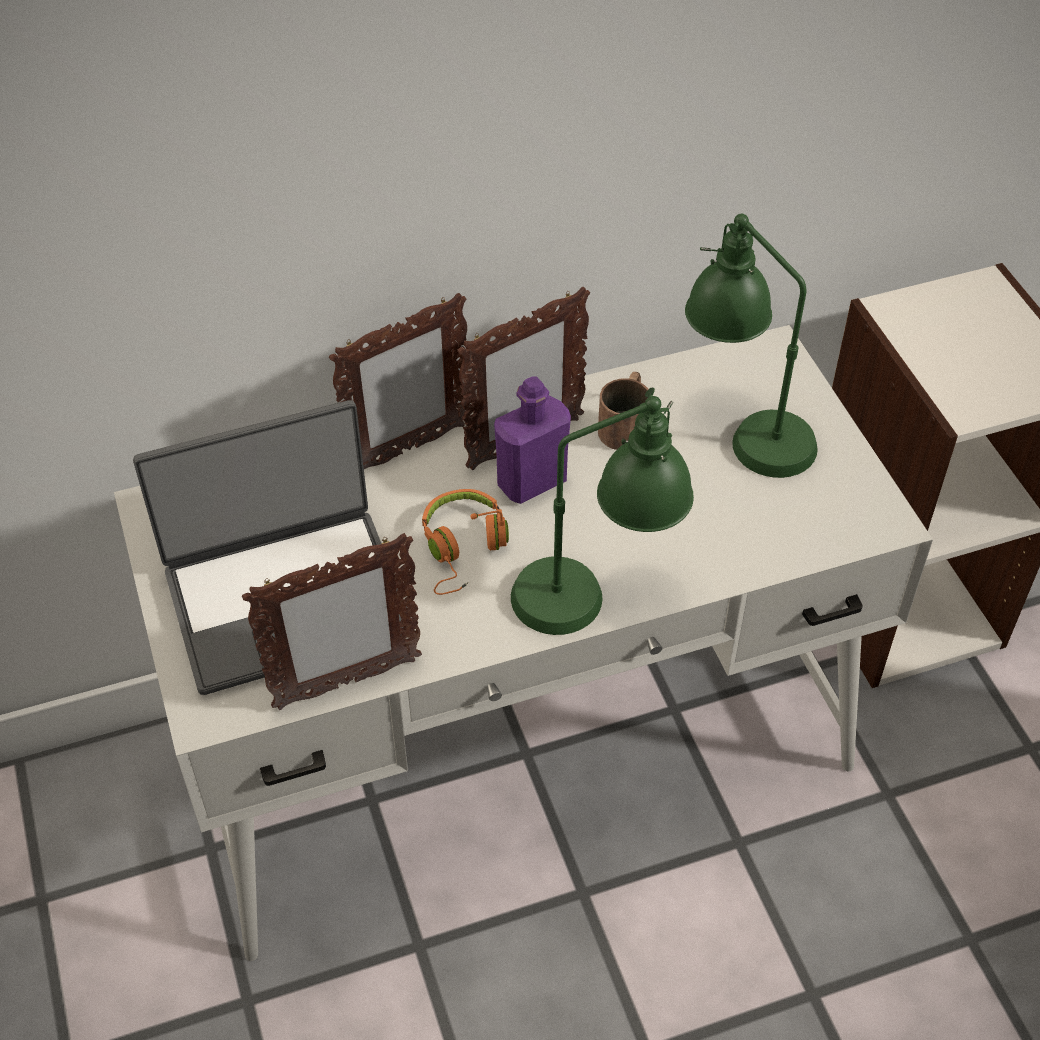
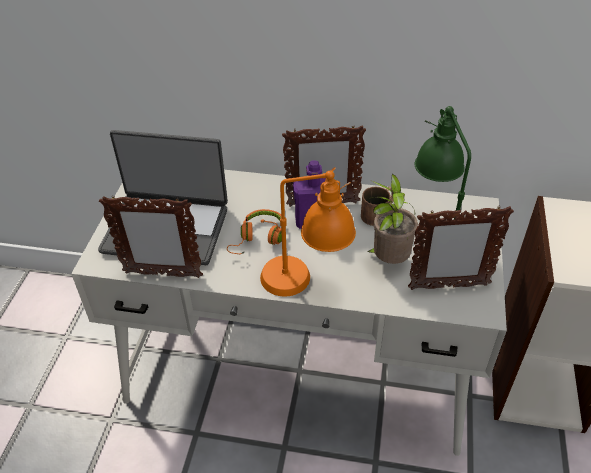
camera: 30 degrees right, 5 degrees down
picture frame [329,293,469,469] -> picture frame moved to [408,205,514,290]
green table lamp [511,387,694,635] -> orange table lamp [260,167,356,297]
none -> potted plant [367,174,418,264]

